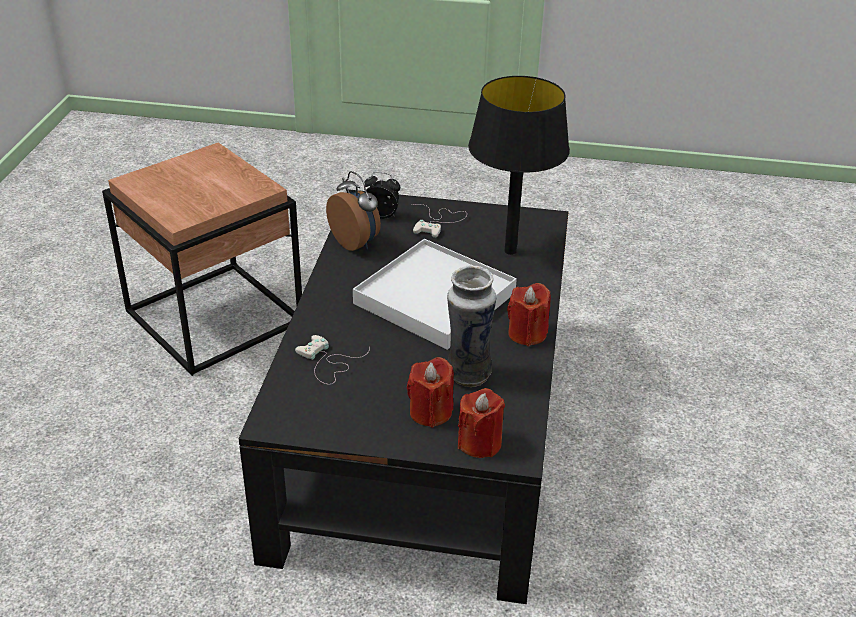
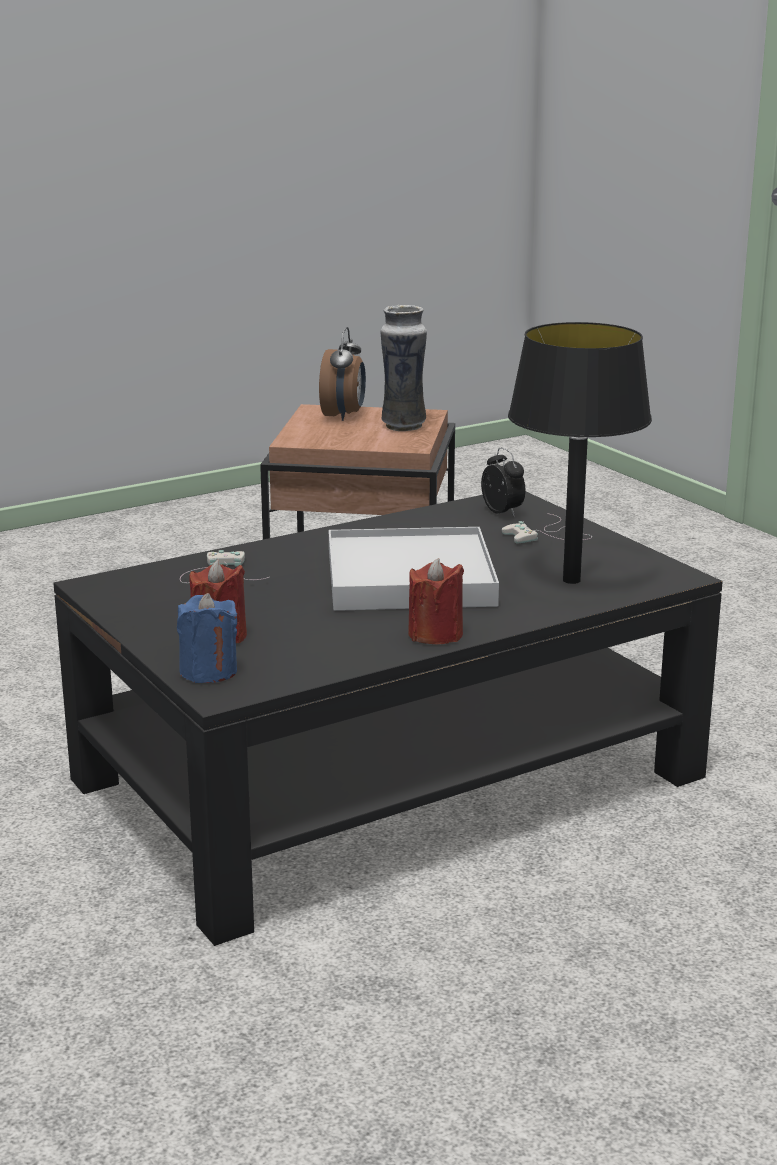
camera: 50 degrees right, 15 degrees down
alarm clock [326,171,381,251] -> alarm clock moved to [319,327,366,421]
vase [447,265,496,387] -> vase moved to [381,305,427,431]
red candle [458,388,505,458] -> blue candle [177,593,237,683]

